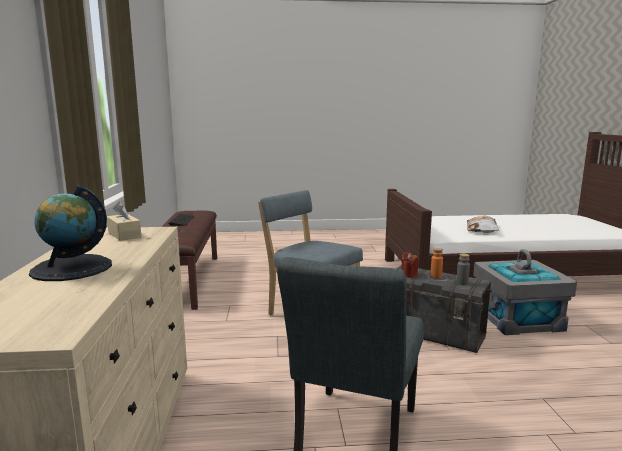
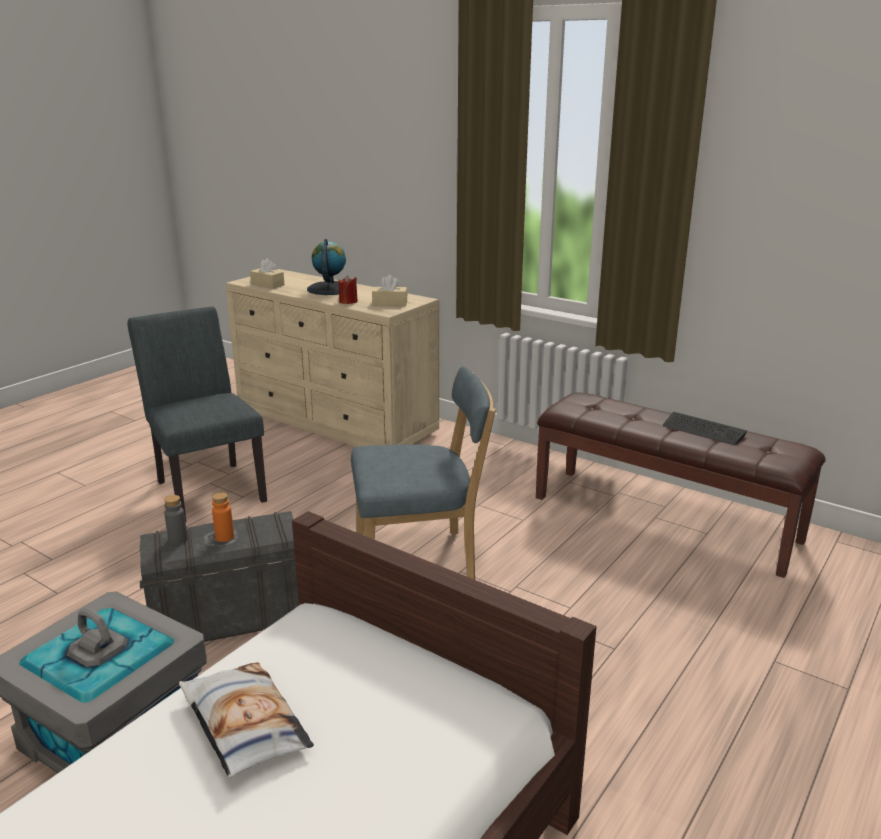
camera: 130 degrees right, 10 degrees up
red candle [401,253,419,278] -> red candle moved to [339,275,358,304]
none -> beige tissue box [250,258,284,289]

